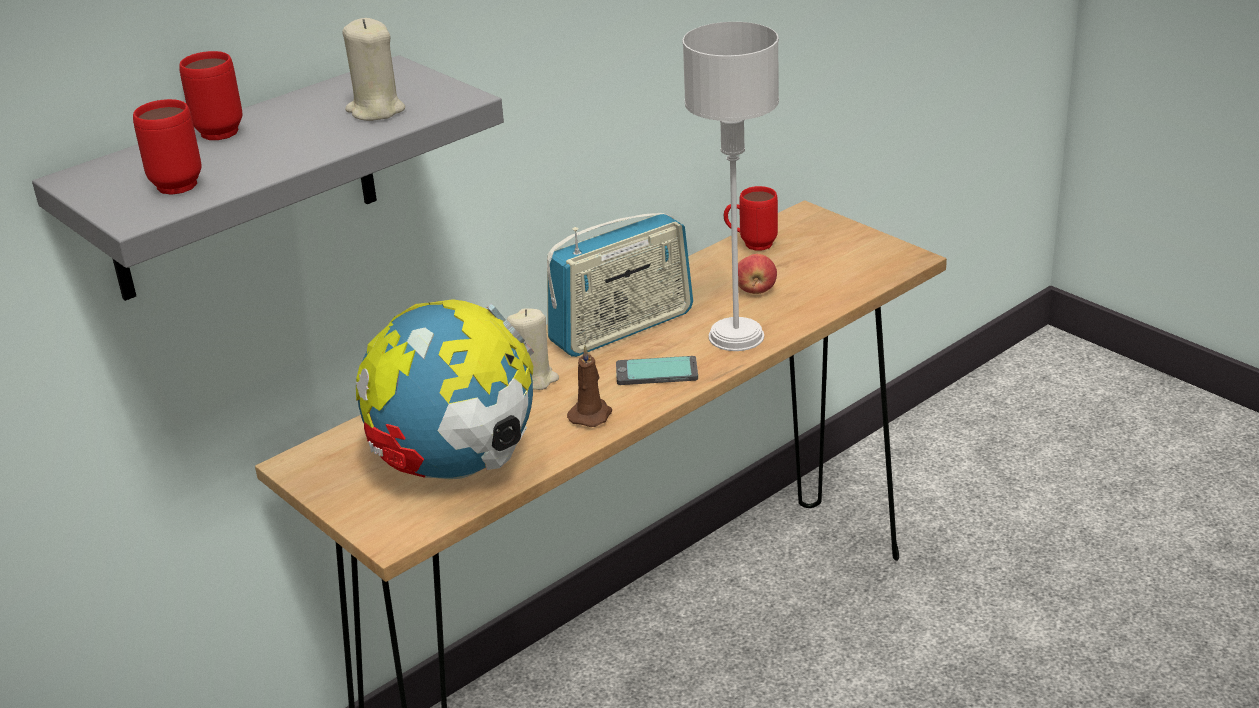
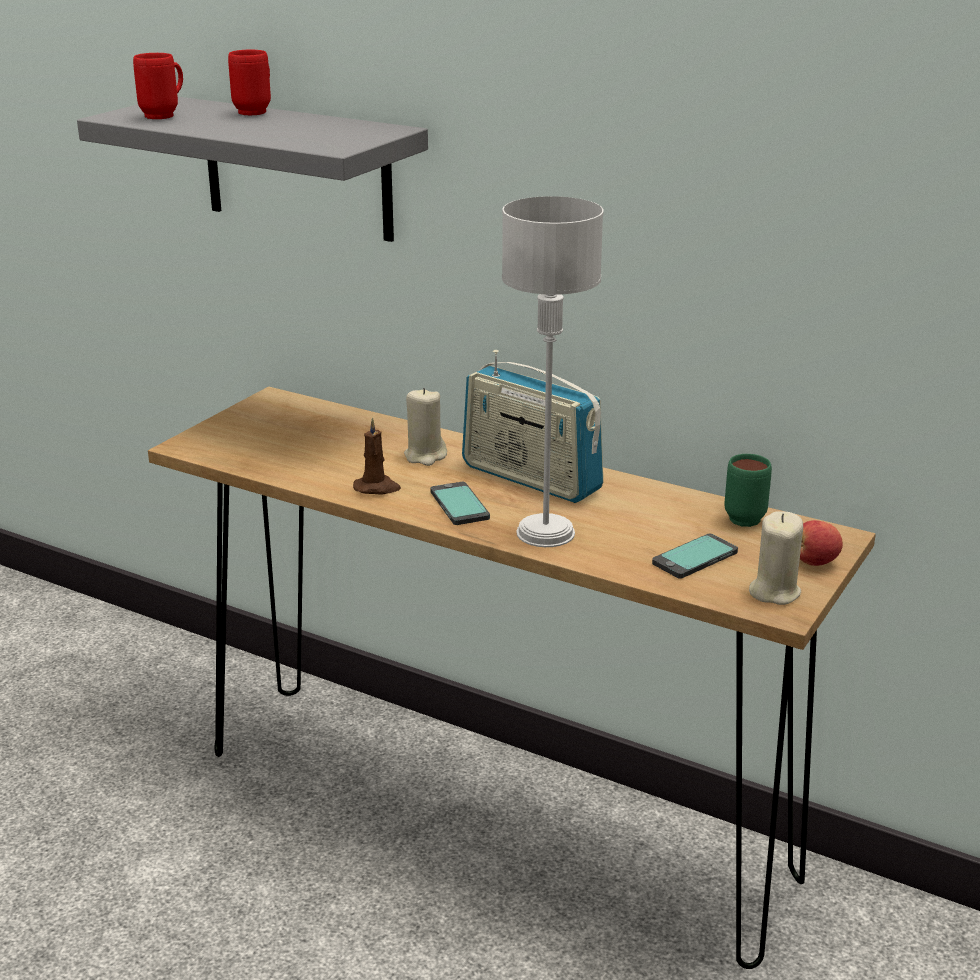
camera: 70 degrees right, 5 degrees down
beige candle [342,18,405,121] -> beige candle moved to [749,512,803,605]
globe [356,299,534,479] -> none
red mug [724,186,778,251] -> green mug [724,454,772,527]
apple [738,254,777,294] -> apple moved to [800,520,843,566]
none -> phone [652,534,738,579]

